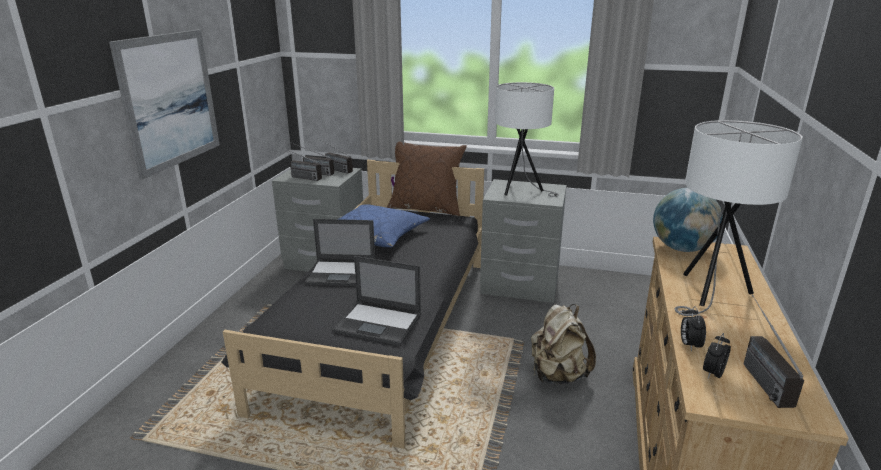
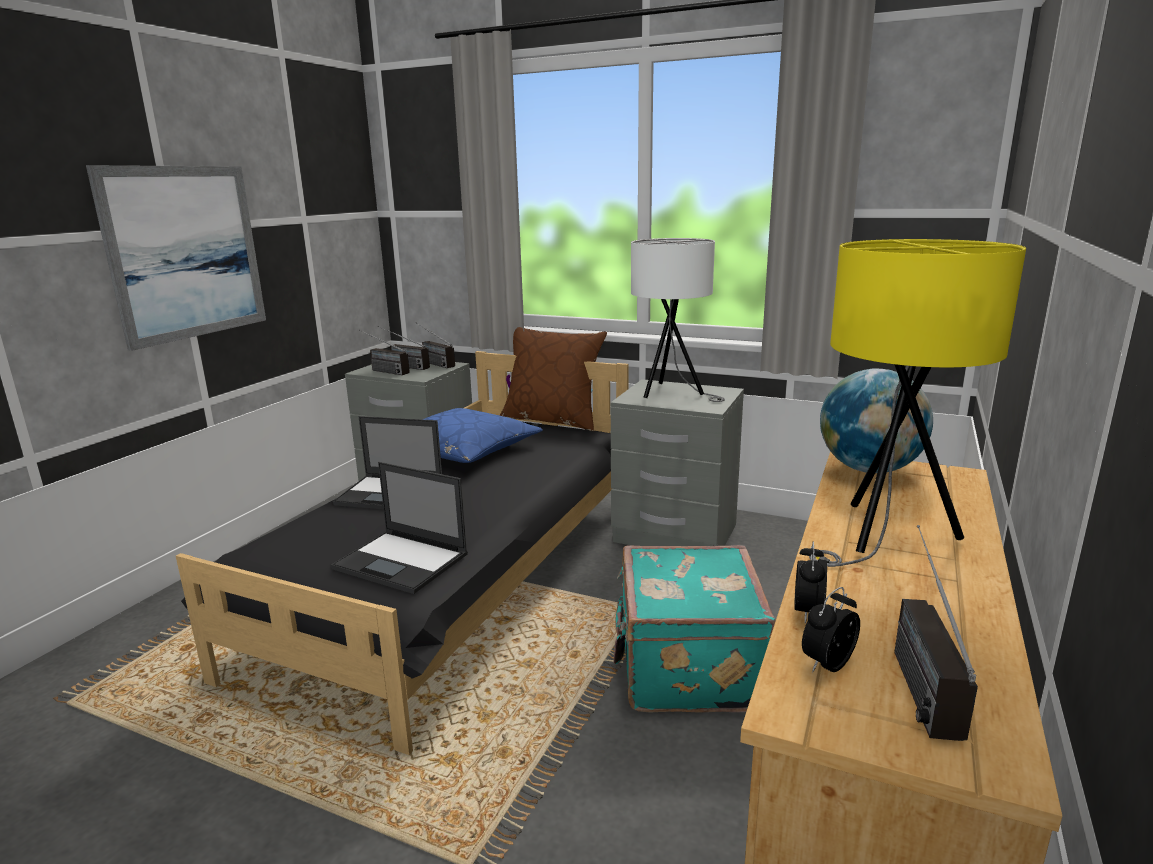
camera: 10 degrees right, 5 degrees down
beige backpack [531,304,596,384] -> turquoise suitcase [614,545,775,712]
white table lamp [674,120,803,316] -> yellow table lamp [809,239,1026,567]

